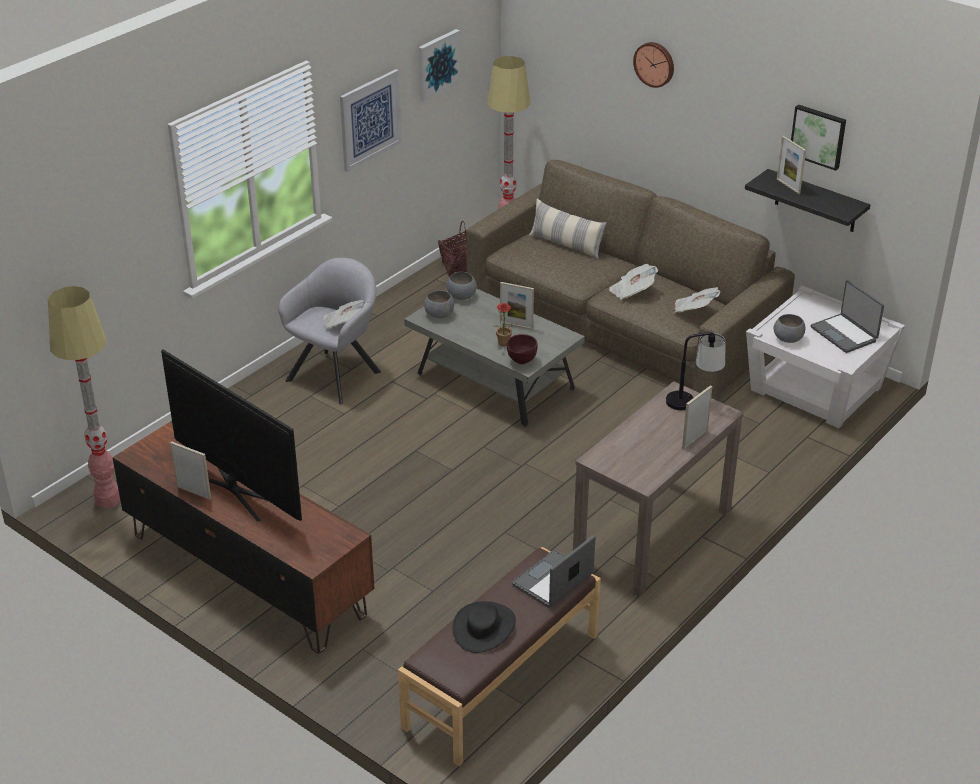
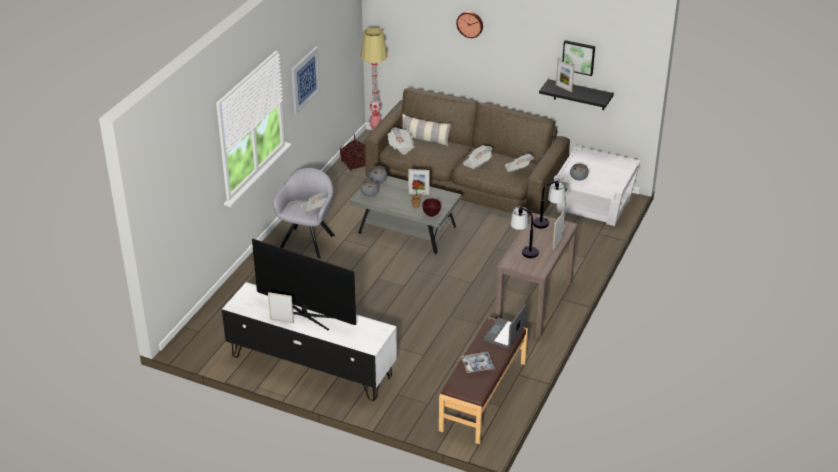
camera: 15 degrees left, 0 degrees up
floor lamp [48,286,120,508] -> none
brown tv stand [112,421,374,654] -> white tv stand [222,282,397,401]
picture [418,29,461,102] -> none
black hat [452,601,516,653] -> tray [461,352,495,373]
laptop [811,280,884,353] -> none
none -> newspaper [388,127,414,155]
none -> table lamp [511,207,539,258]

